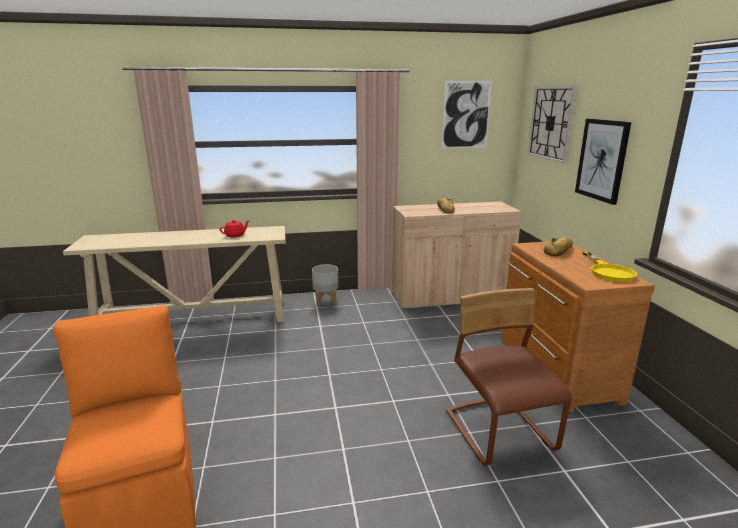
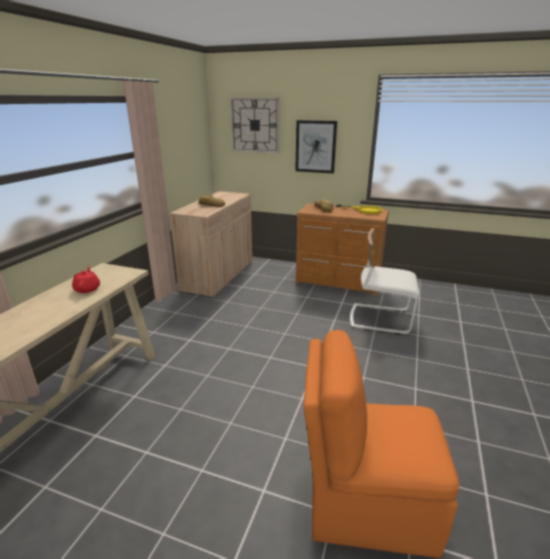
camera: 60 degrees left, 5 degrees up
grey planter [312,264,339,306] -> none
picture [442,81,492,148] -> none
brown chair [446,288,572,466] -> white chair [350,228,420,334]

